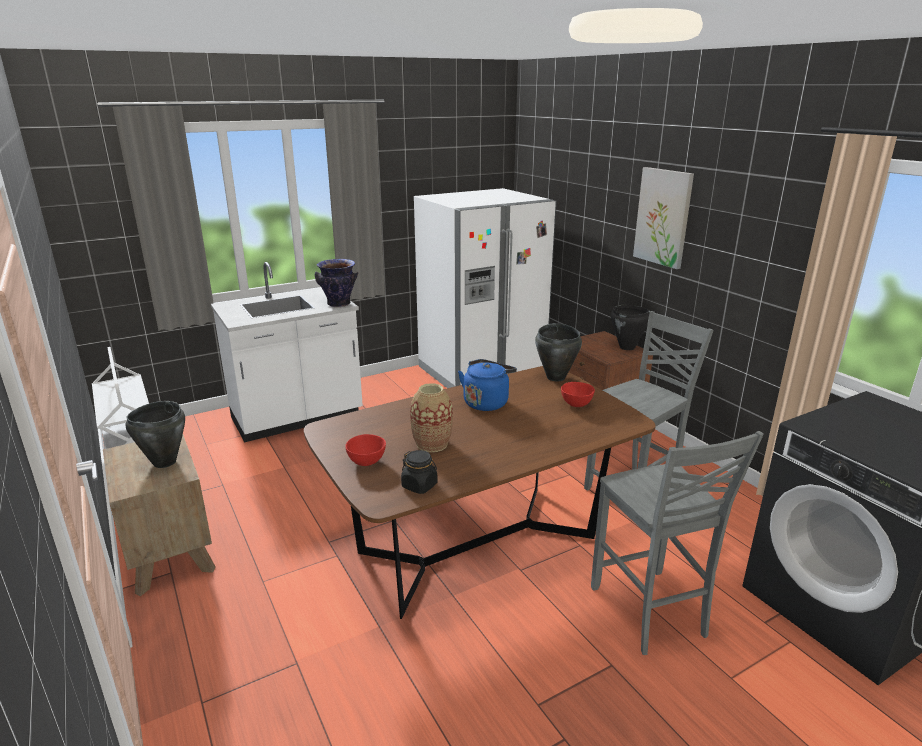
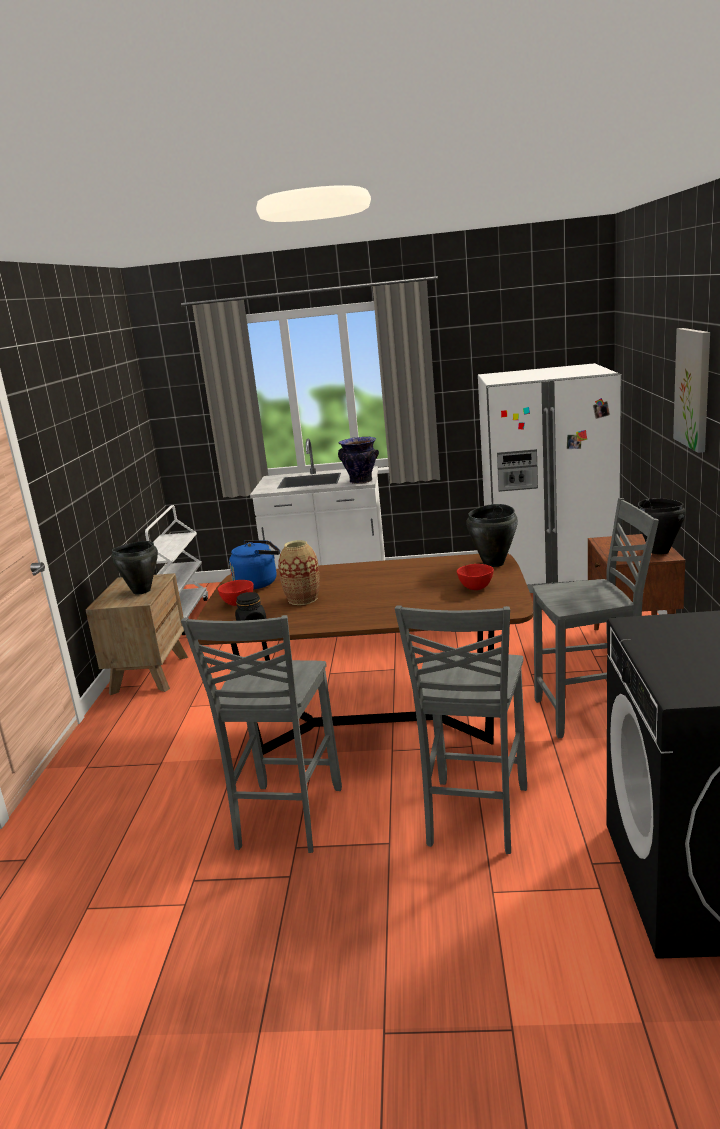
camera: 35 degrees right, 5 degrees down
blue kettle [458,359,517,411] -> blue kettle moved to [229,540,280,589]
none -> grey chair [181,615,342,853]

